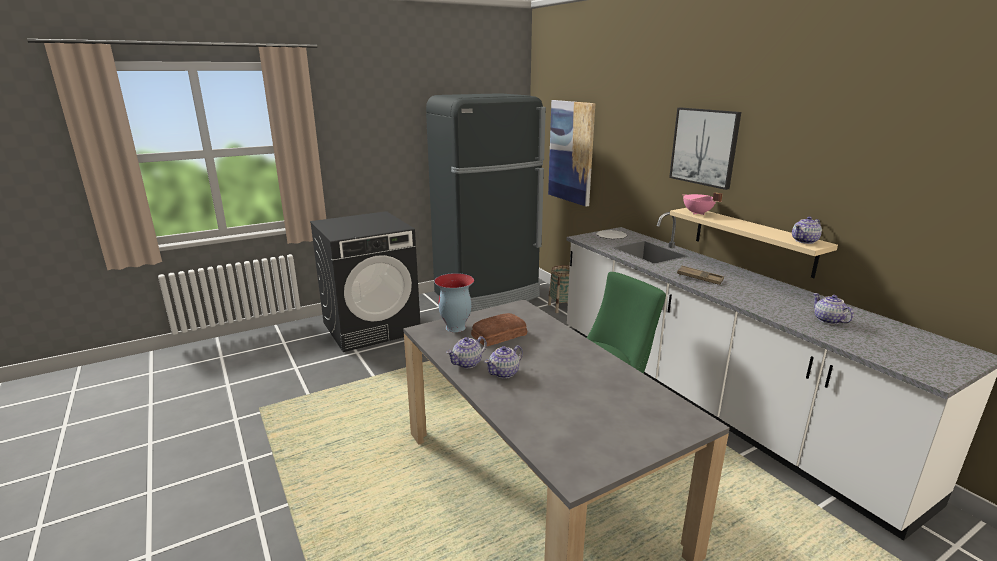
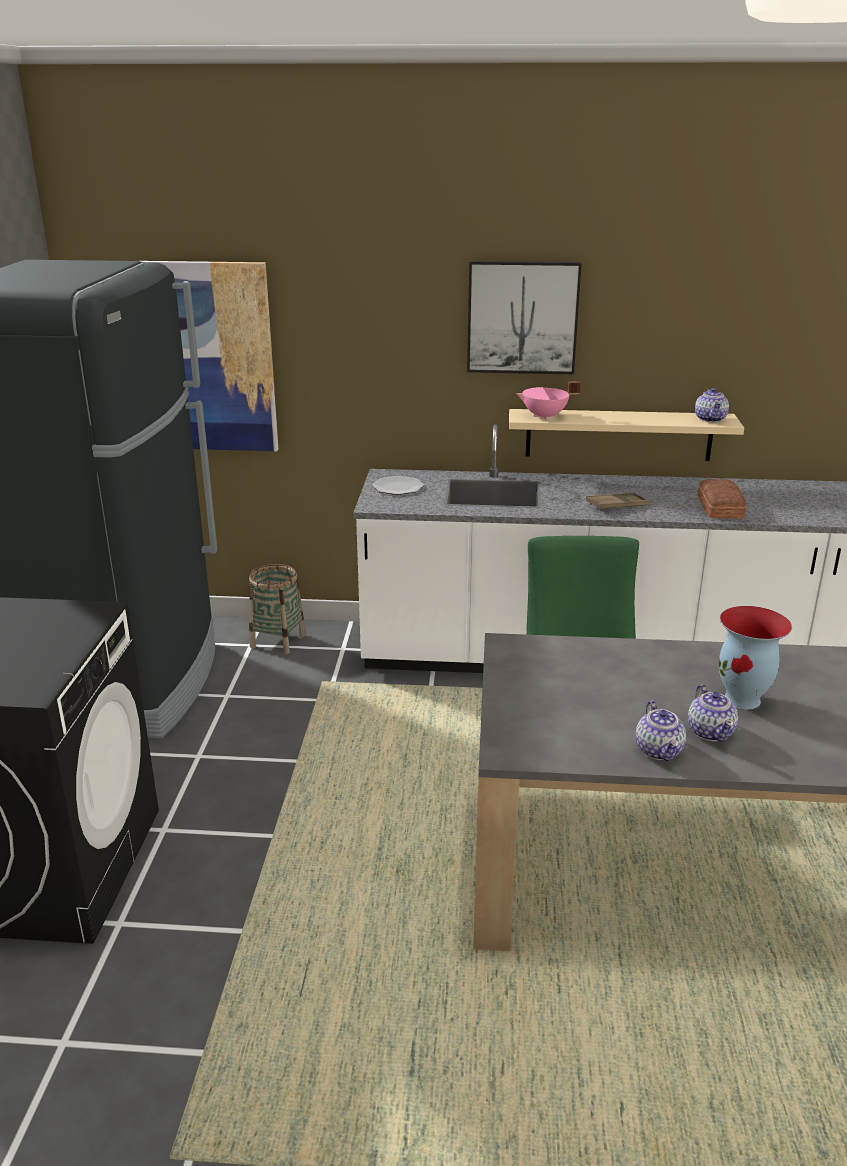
camera: 55 degrees left, 5 degrees up
vase [434,273,474,332] -> vase moved to [719,606,792,709]
bread [471,313,527,347] -> bread moved to [697,479,746,519]
teapot [813,293,854,325] -> none

